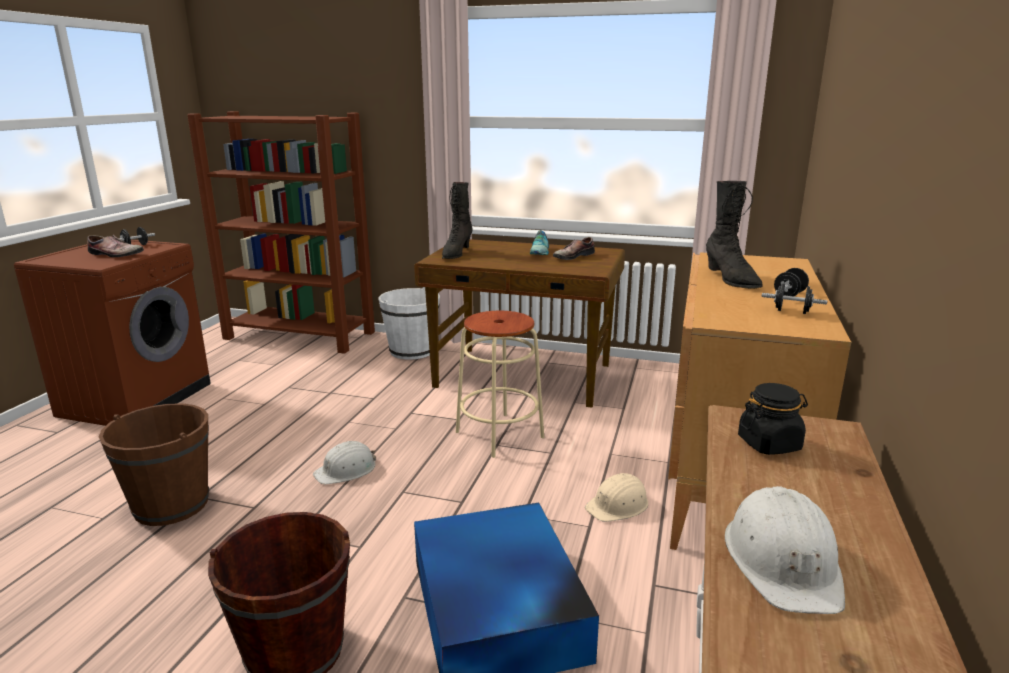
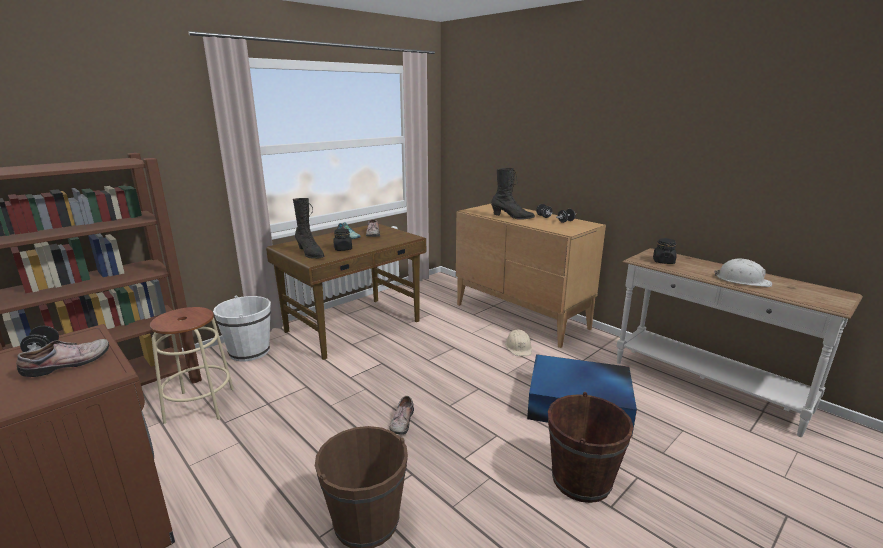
camera: 60 degrees left, 0 degrees up
white hard hat [313,440,376,484] -> shoe [389,396,414,435]
beige stool [456,311,544,458] -> beige stool moved to [150,307,234,424]
none -> black jar [333,228,352,251]

